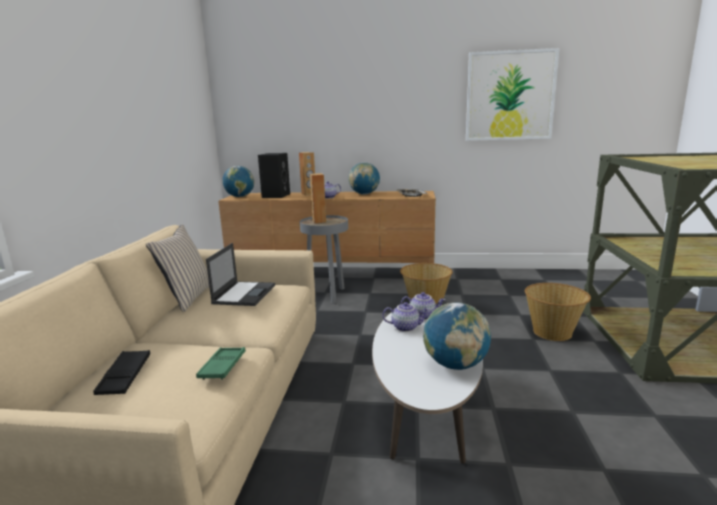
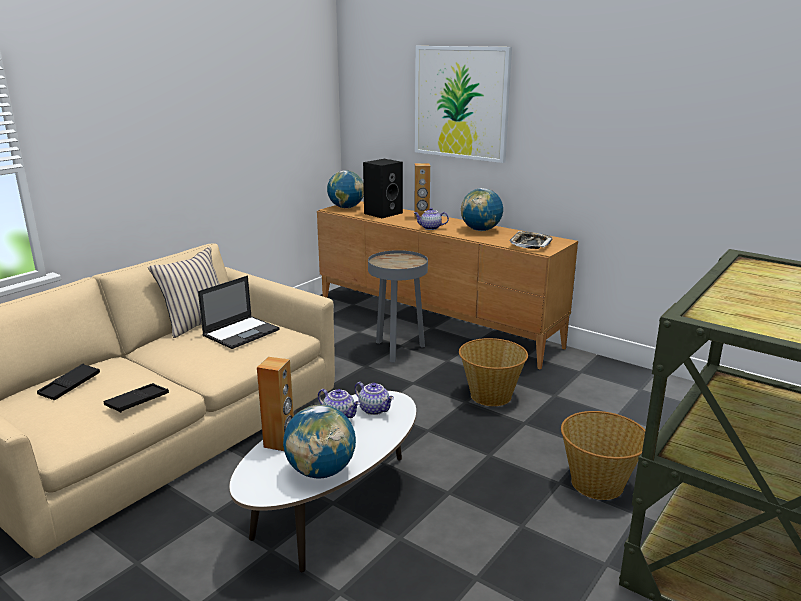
camera: 30 degrees right, 5 degrees up
green tray [196,347,246,380] -> black tray [104,383,169,413]
brown speaker [310,173,326,223] -> brown speaker moved to [257,357,294,451]
picture [466,48,559,141] -> picture moved to [415,46,512,163]

